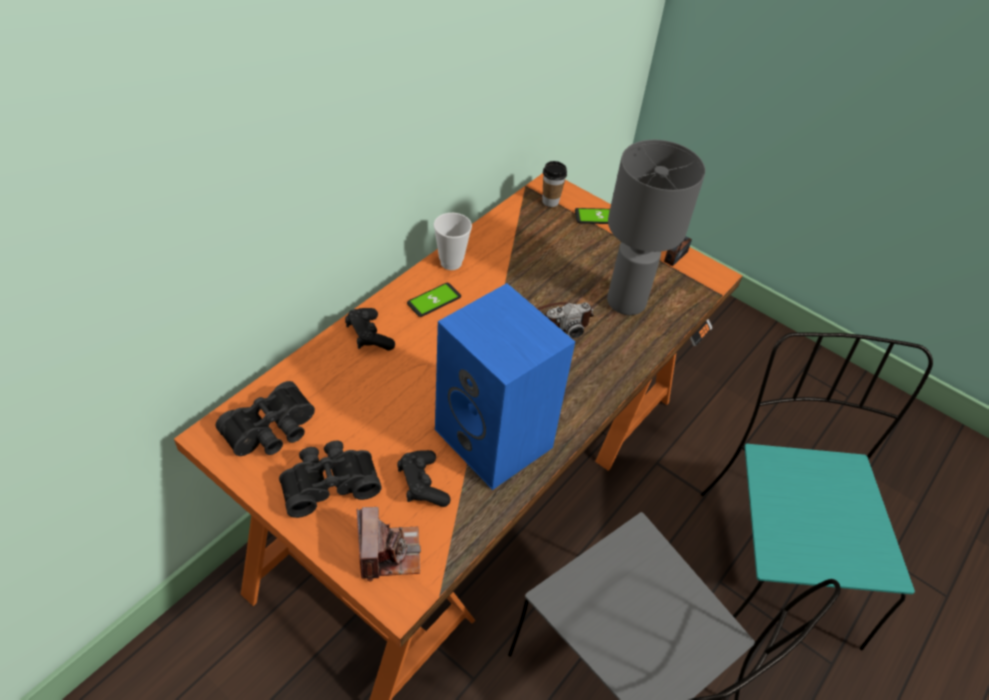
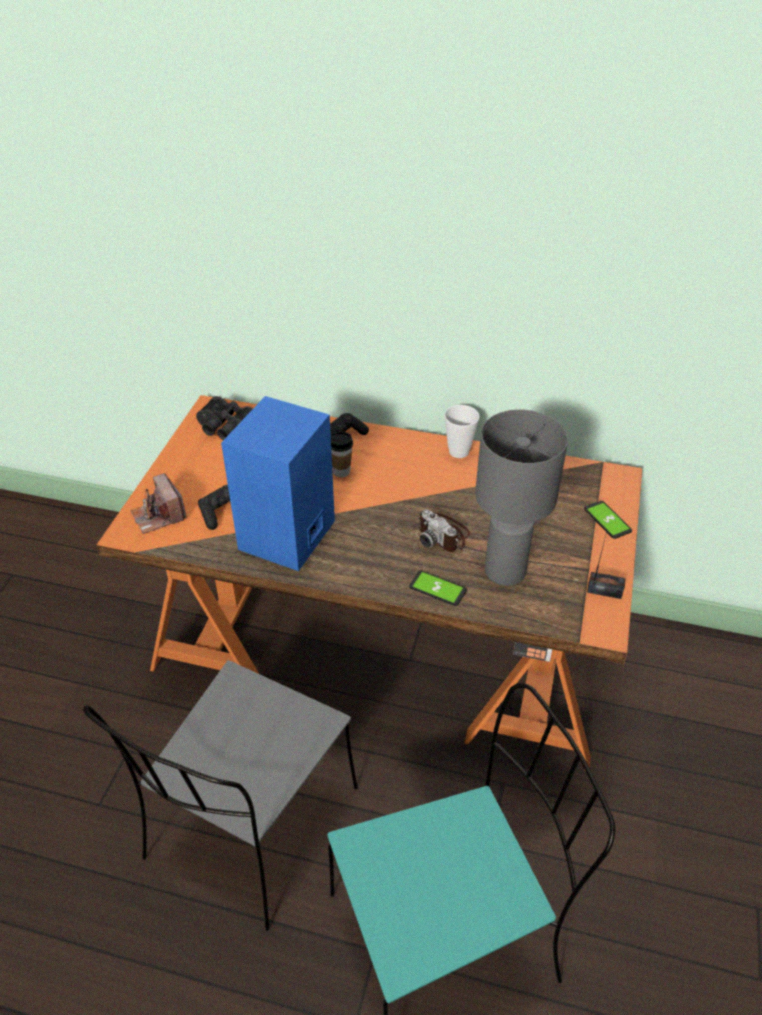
camera: 70 degrees right, 5 degrees down
black binoculars [279,441,382,518] -> none
camera [357,507,421,582] -> camera turned 90 degrees clockwise [131,473,187,534]
phone [407,283,461,317] -> phone moved to [409,571,467,606]
cup [542,161,567,207] -> cup moved to [331,432,353,477]

